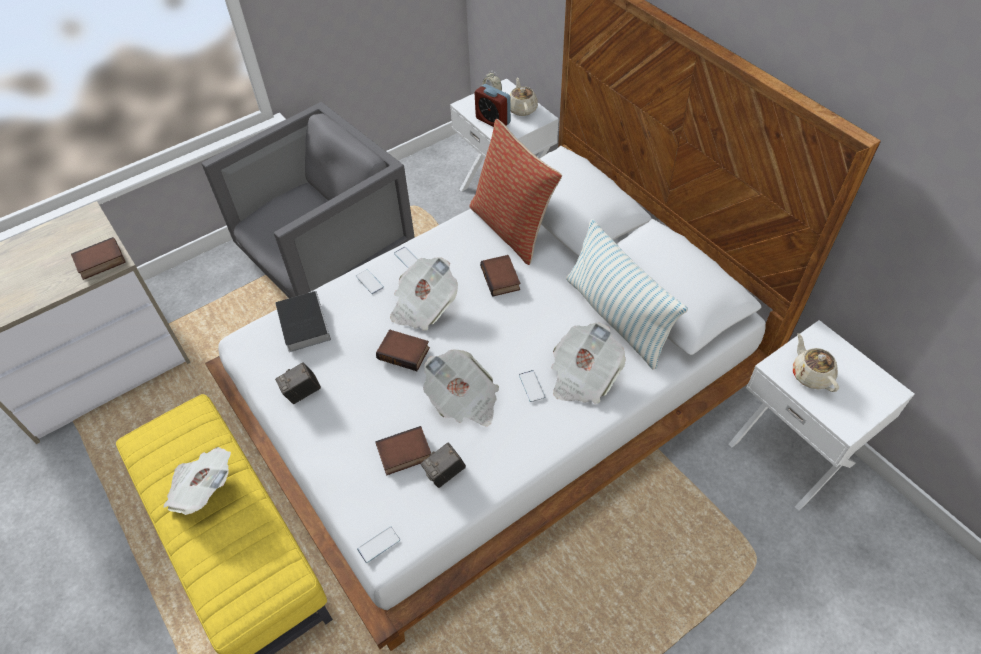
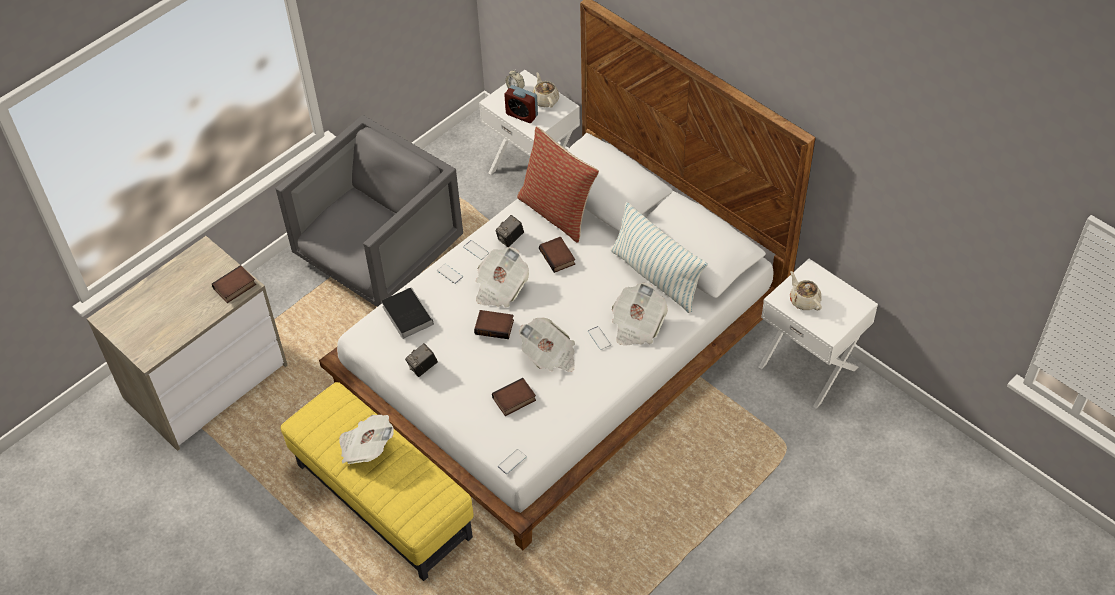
camera: 10 degrees left, 0 degrees up
camera [421,443,466,488] -> camera moved to [496,215,524,247]

